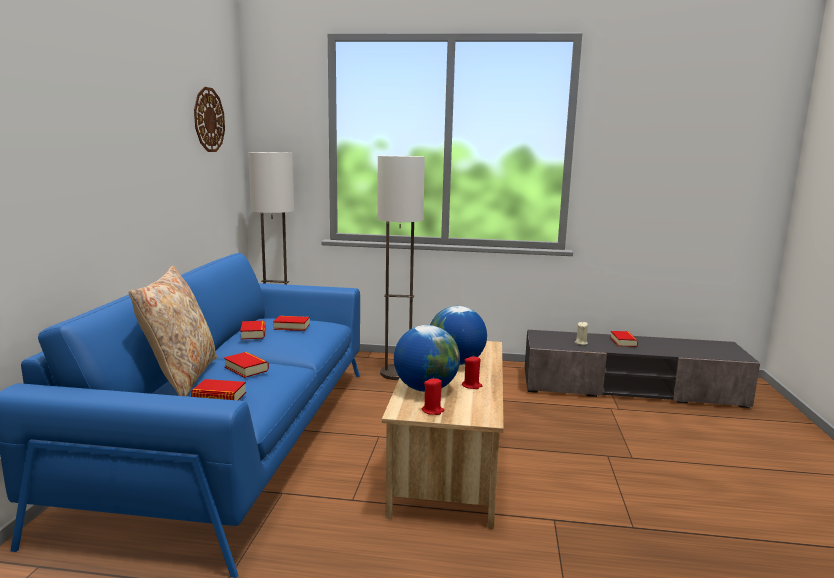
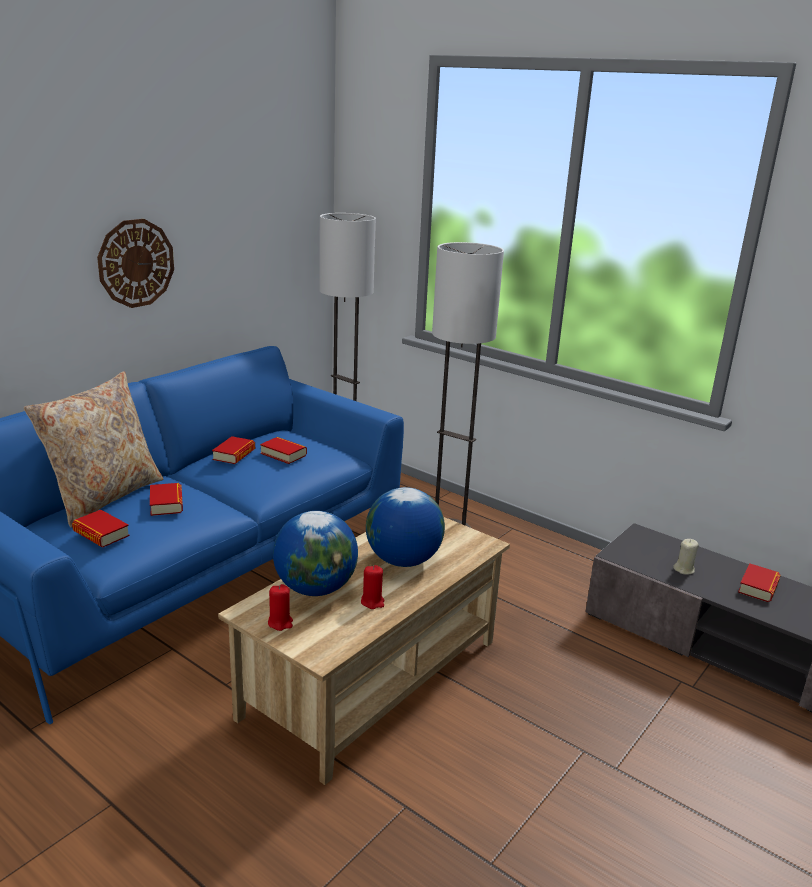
camera: 30 degrees right, 10 degrees up
wall clock [194,87,225,152] -> wall clock moved to [97,219,174,308]

